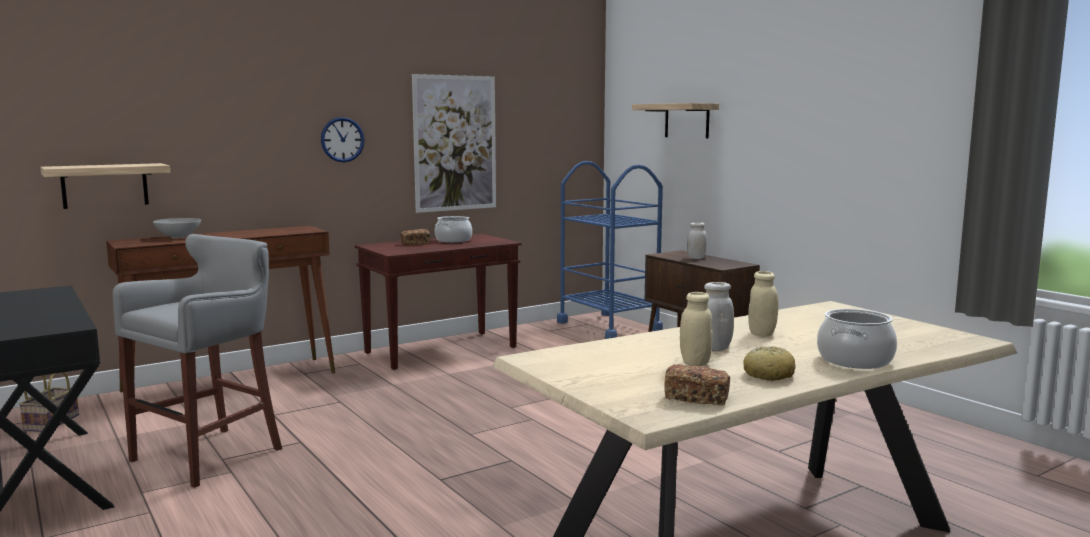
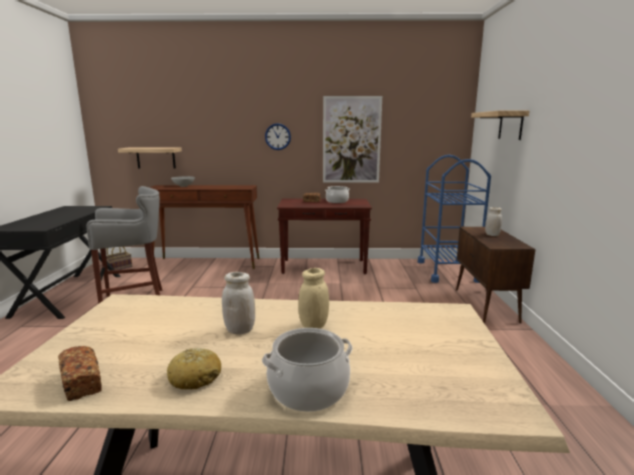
camera: 35 degrees right, 5 degrees up
beige jar [680,292,713,366] -> none

